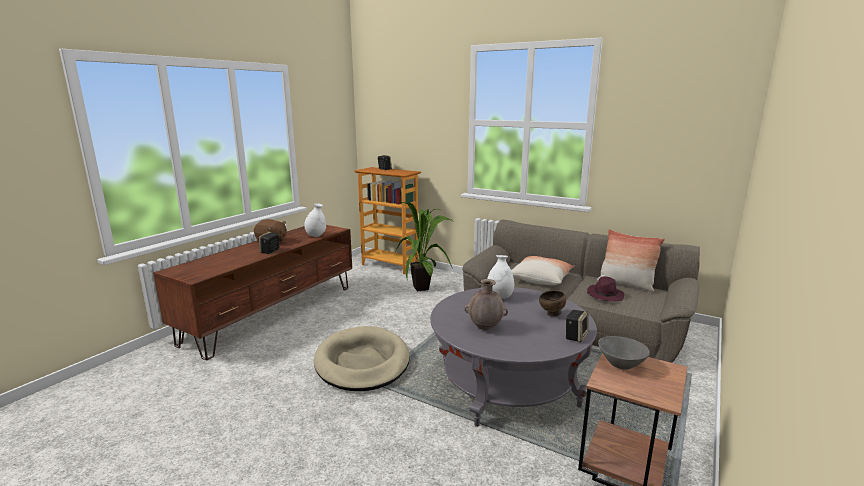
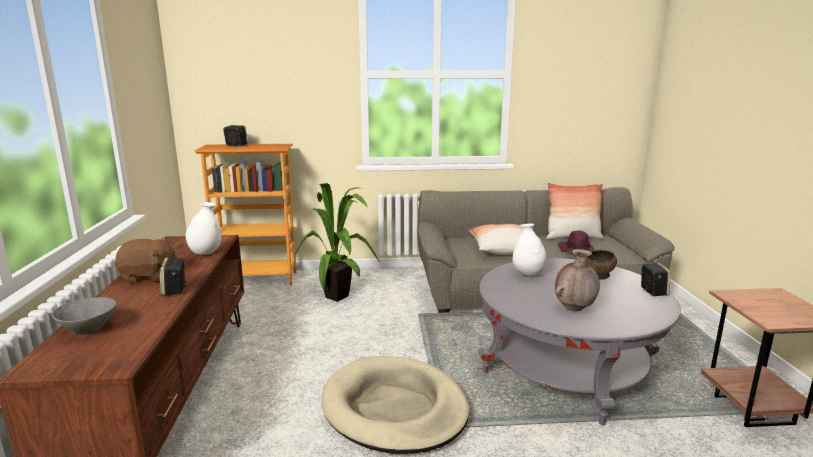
camera: 35 degrees left, 0 degrees up
grey bowl [598,336,650,370] -> grey bowl moved to [52,297,117,334]

